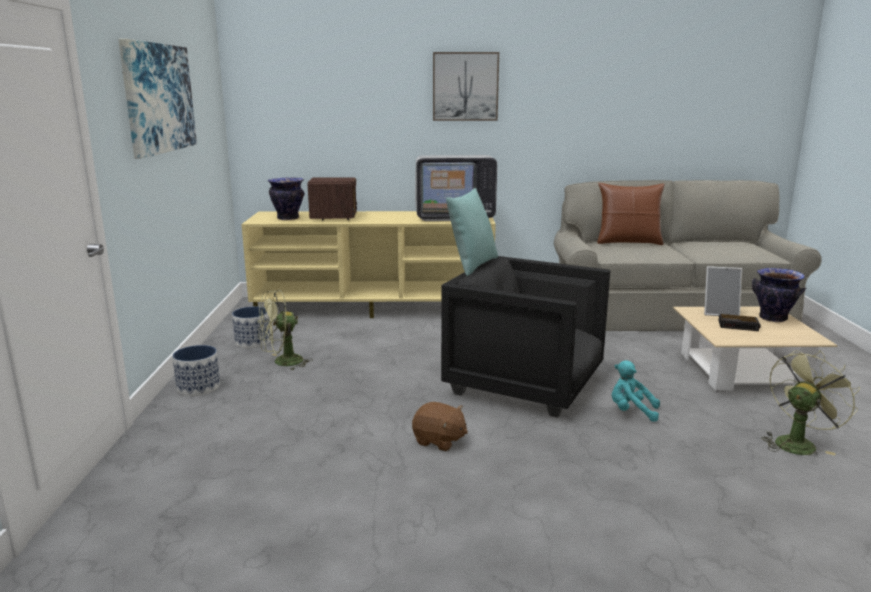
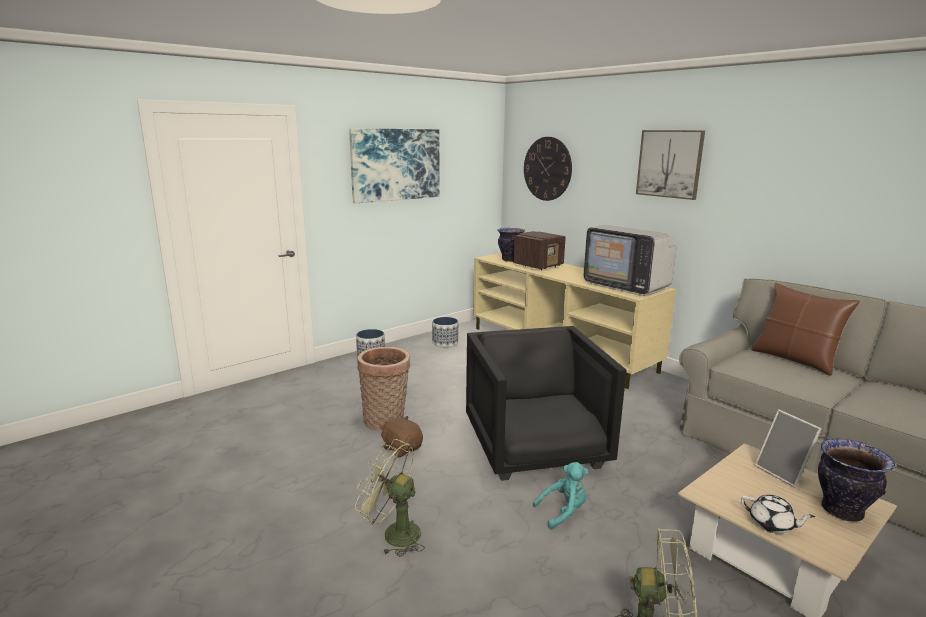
camera: 50 degrees right, 0 degrees up
green fan [258,290,313,370] -> green fan moved to [355,439,425,557]
brown plush toy [412,402,468,451] -> brown plush toy turned 150 degrees clockwise [380,416,423,458]
turquoise pillow [446,188,498,276] -> none
turquoise plush toy [612,360,660,422] -> turquoise plush toy turned 90 degrees clockwise [533,462,589,529]
alarm clock [719,314,761,331] -> none
none -> basket [357,347,410,431]
none -> wall clock [524,137,572,201]
none -> white teapot [741,495,815,534]

